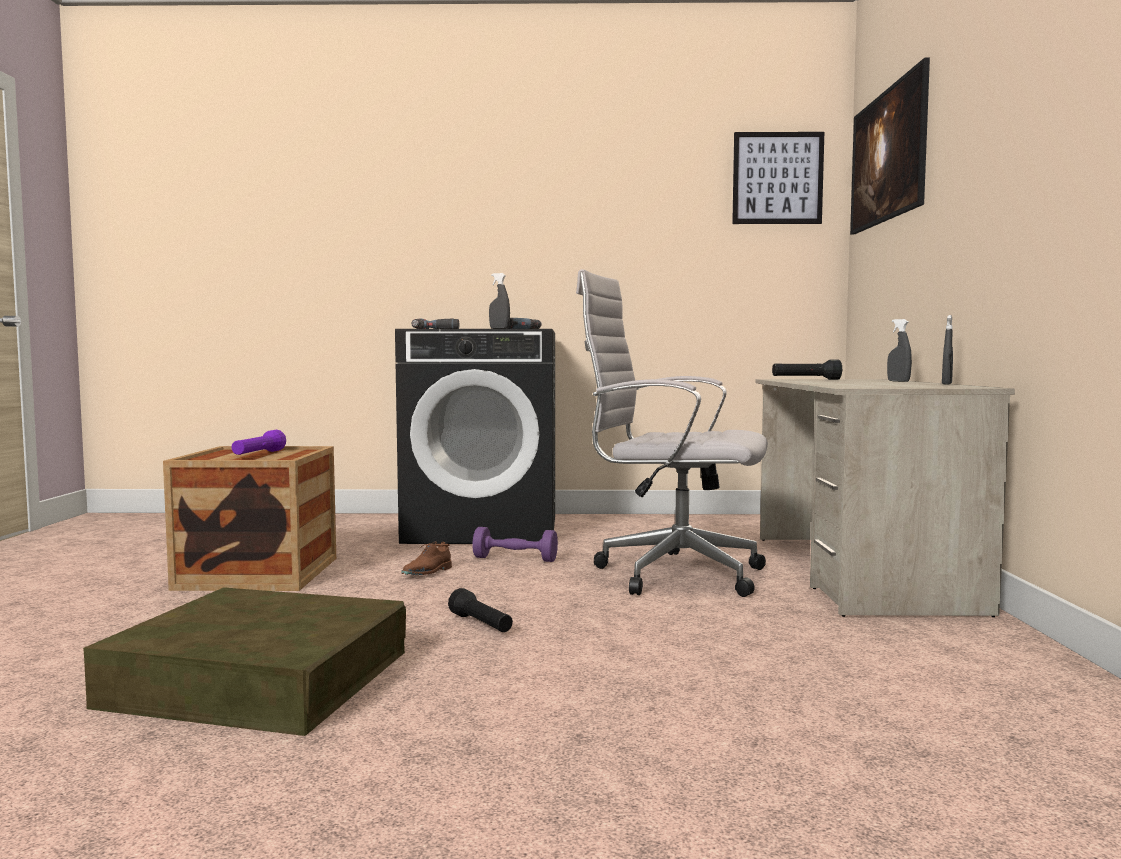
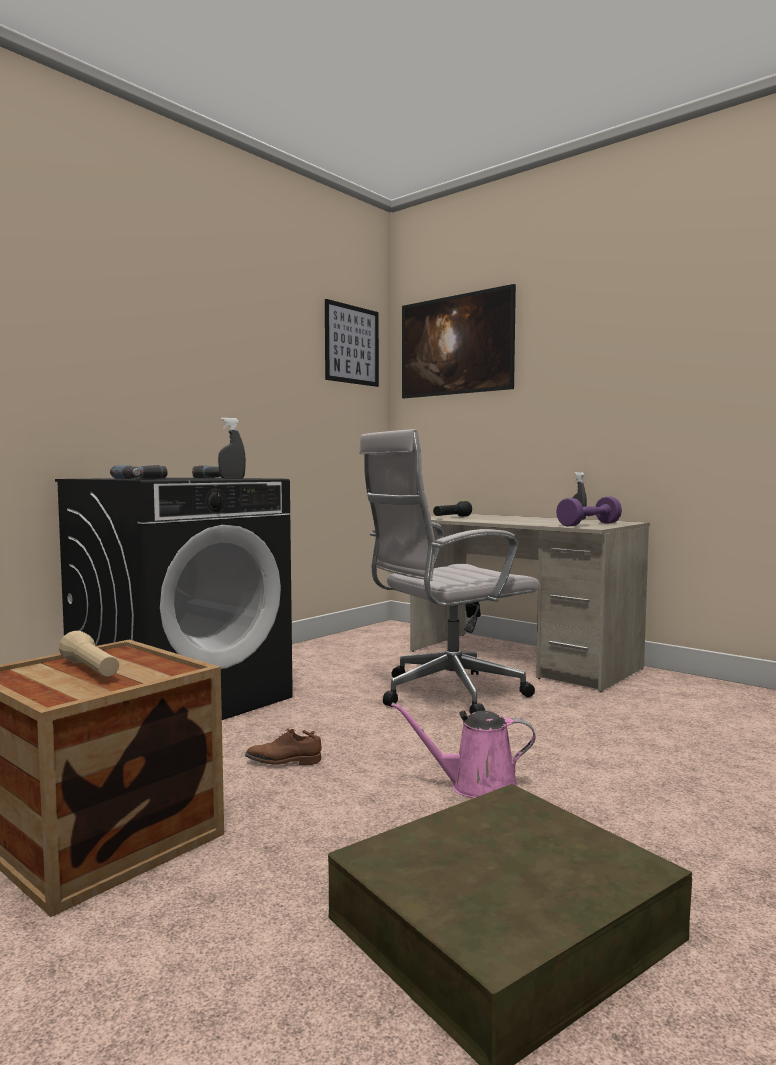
camera: 50 degrees left, 0 degrees up
purple flashlight [231,430,286,455] -> beige flashlight [59,631,119,677]
brown shoe [401,542,452,575] -> brown shoe turned 105 degrees clockwise [245,729,321,765]
black flashlight [448,588,513,632] -> pink watering can [391,702,536,798]
purple dumbbell [472,527,558,562] -> purple dumbbell moved to [556,496,622,527]
grey spray bottle [887,319,912,382] -> none

